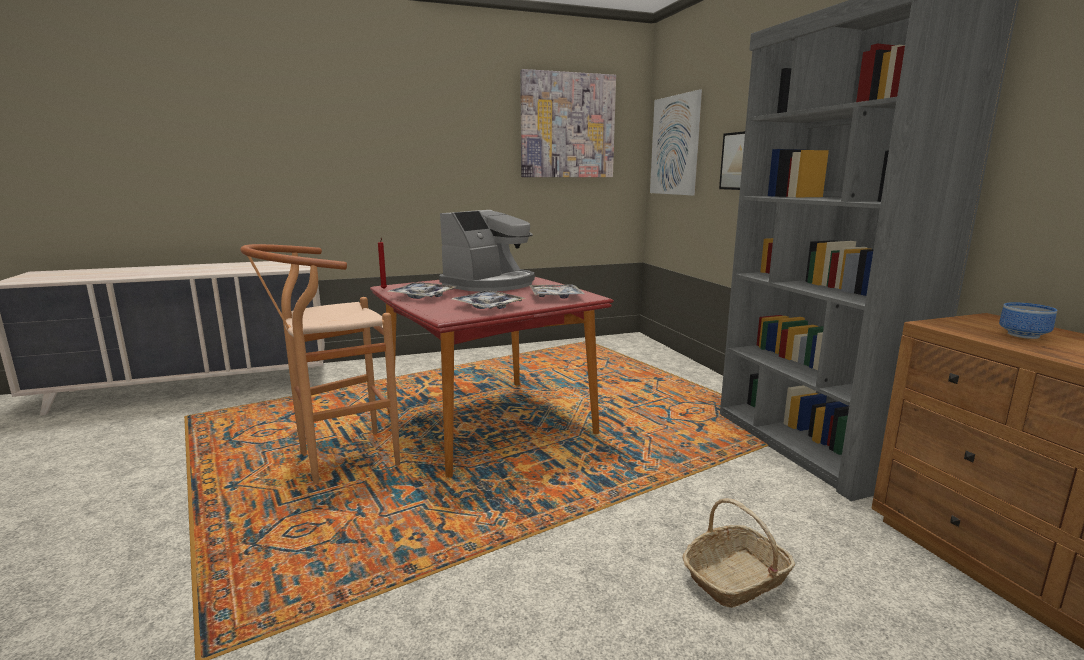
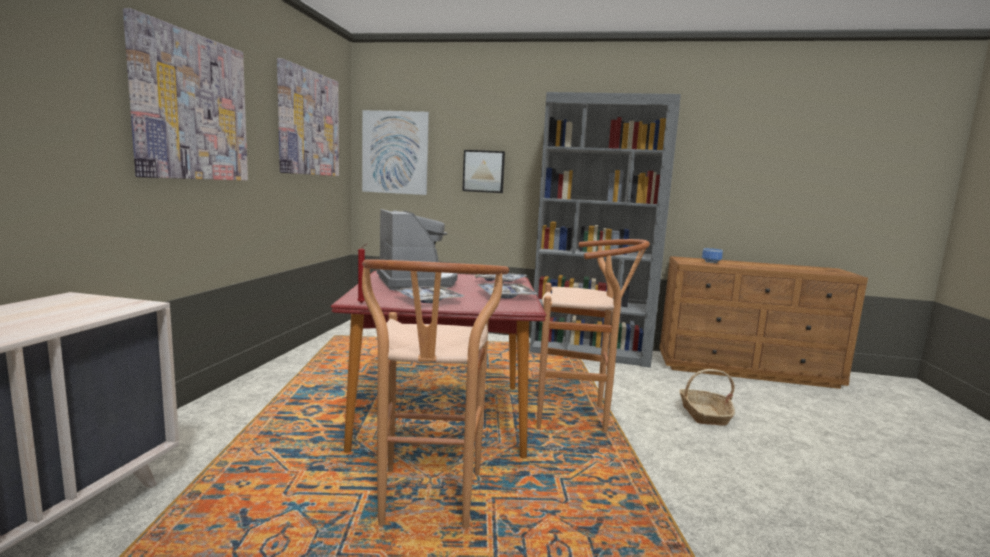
camera: 60 degrees left, 5 degrees down
none -> picture [123,8,248,181]
none -> brown stool [537,239,650,433]

